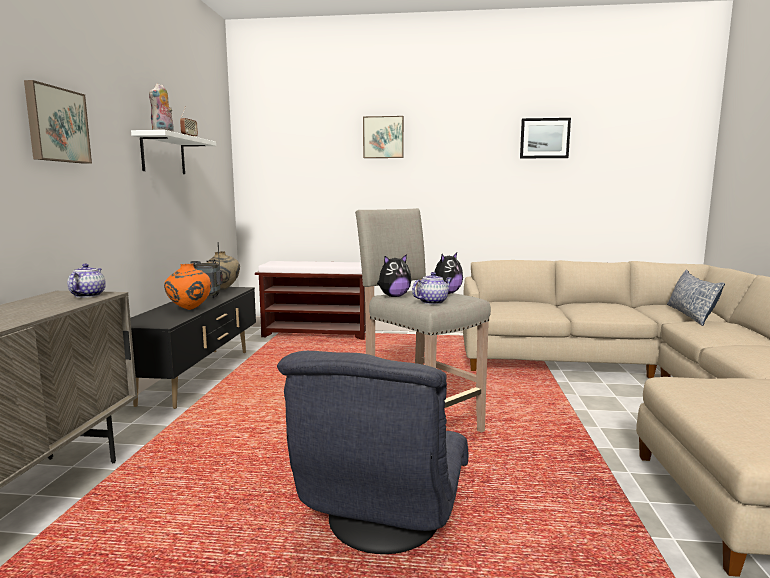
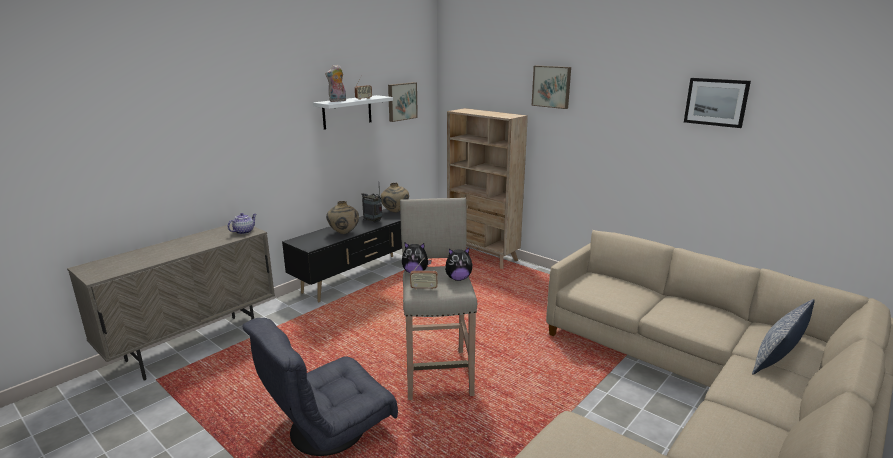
camera: 35 degrees right, 10 degrees up
picture [24,80,92,164] -> picture moved to [388,82,418,122]
orange vase [164,264,211,310] -> beige vase [326,201,359,234]
brown bench [255,261,366,340] -> beige bookcase [447,108,528,269]
teapot [412,272,452,305] -> radio [410,257,438,290]

